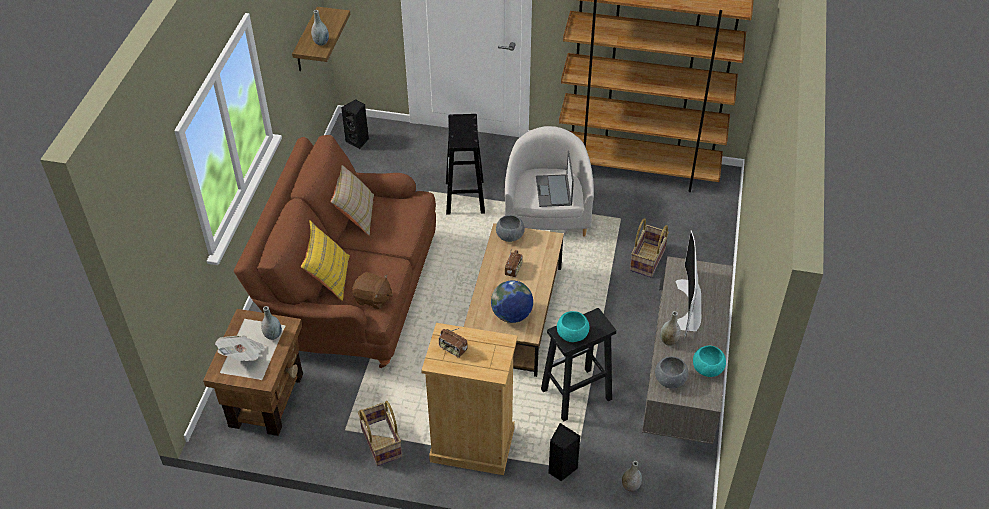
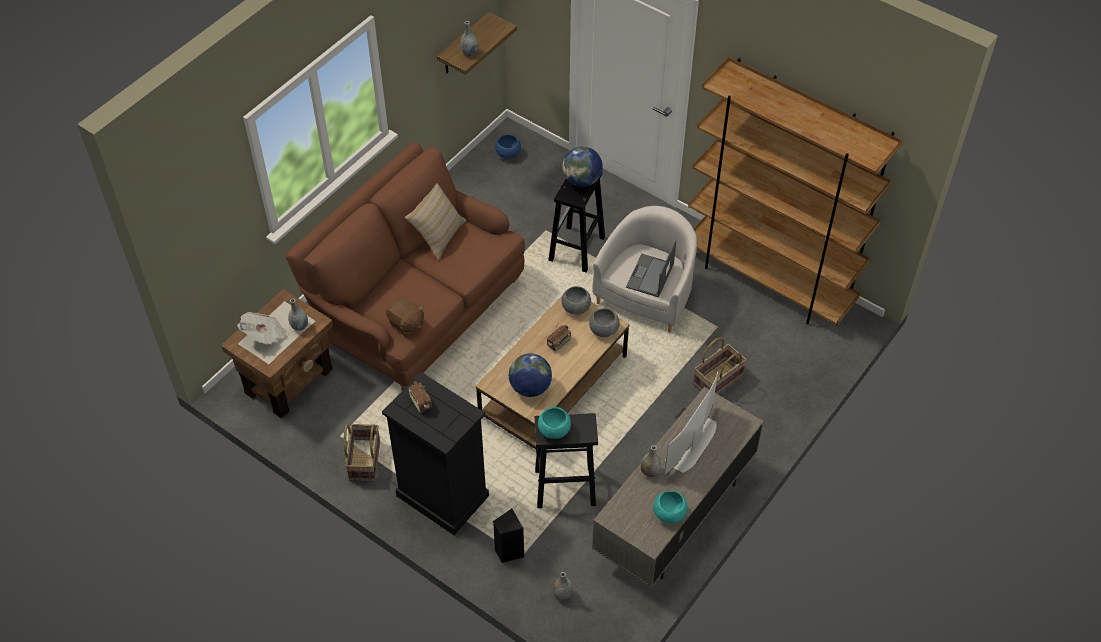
camera: 25 degrees right, 5 degrees up
yellow pillow [301,221,350,301] -> none
black speaker [341,99,369,149] -> blue bowl [495,134,521,159]
beige dresser [421,323,518,475] -> black dresser [382,372,489,535]
grey bowl [655,356,688,389] -> grey bowl moved to [589,308,620,337]
none -> globe [562,146,603,187]

